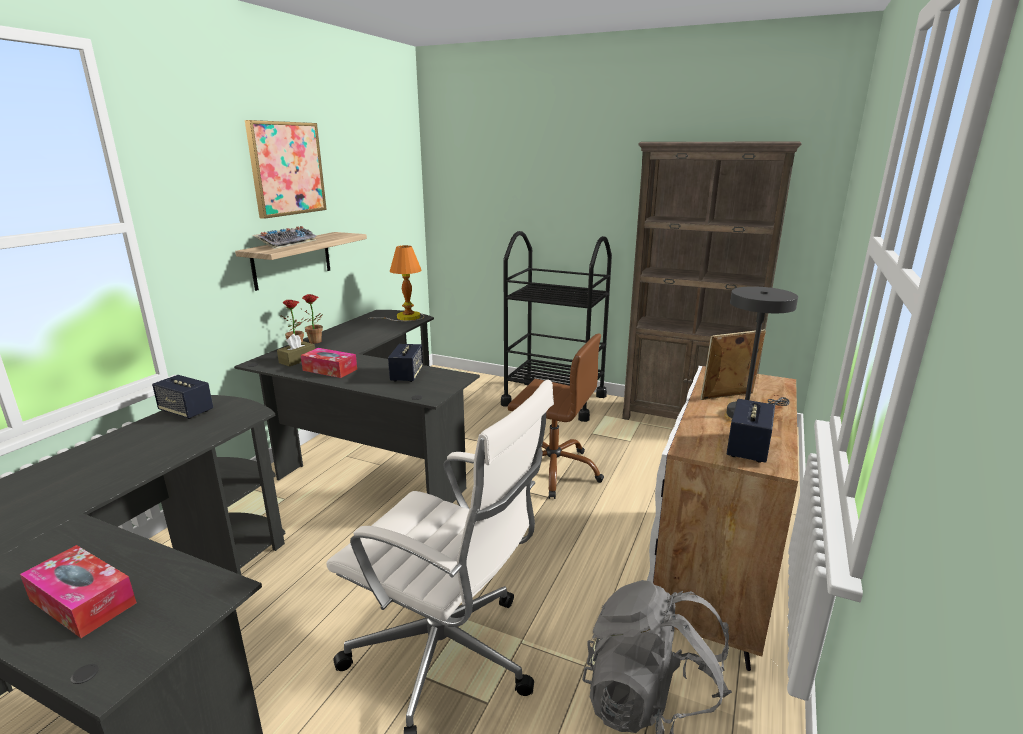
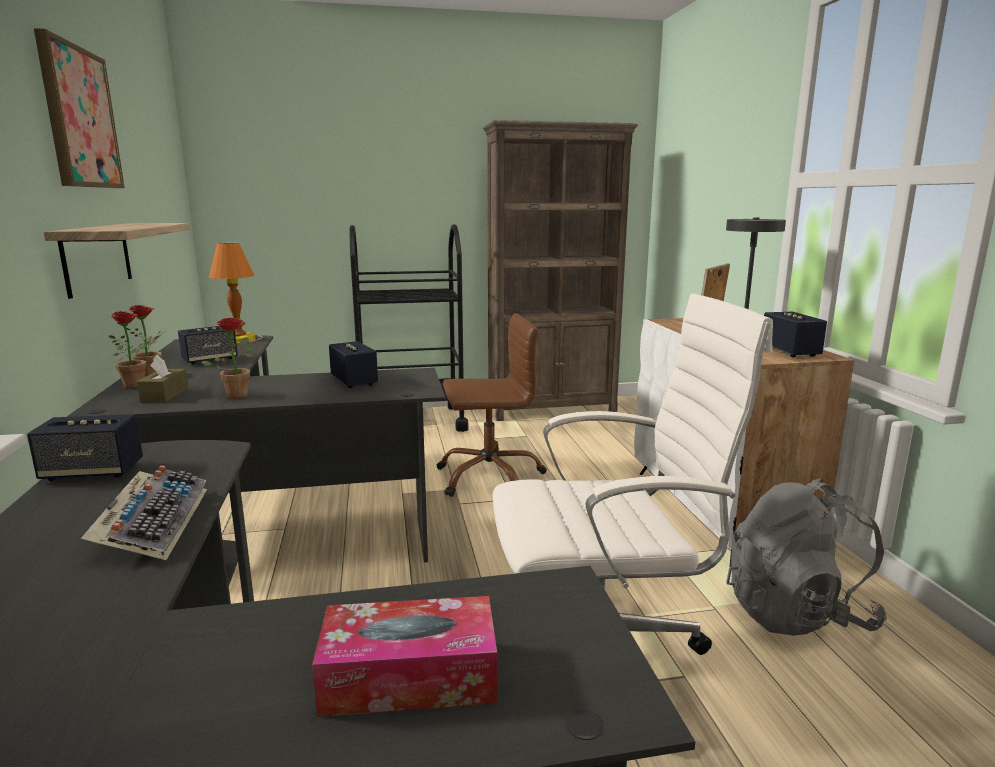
camera: 35 degrees left, 5 degrees down
keyboard [253,226,316,249] -> keyboard moved to [81,465,207,560]
tissue box [301,348,357,378] -> potted plant [201,318,254,399]
none -> speaker [178,326,238,364]

